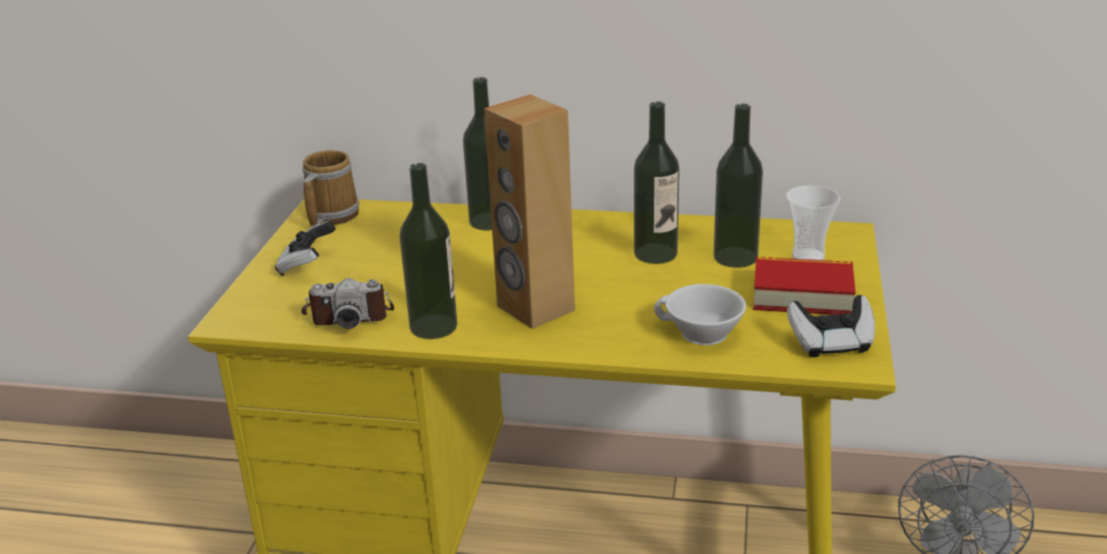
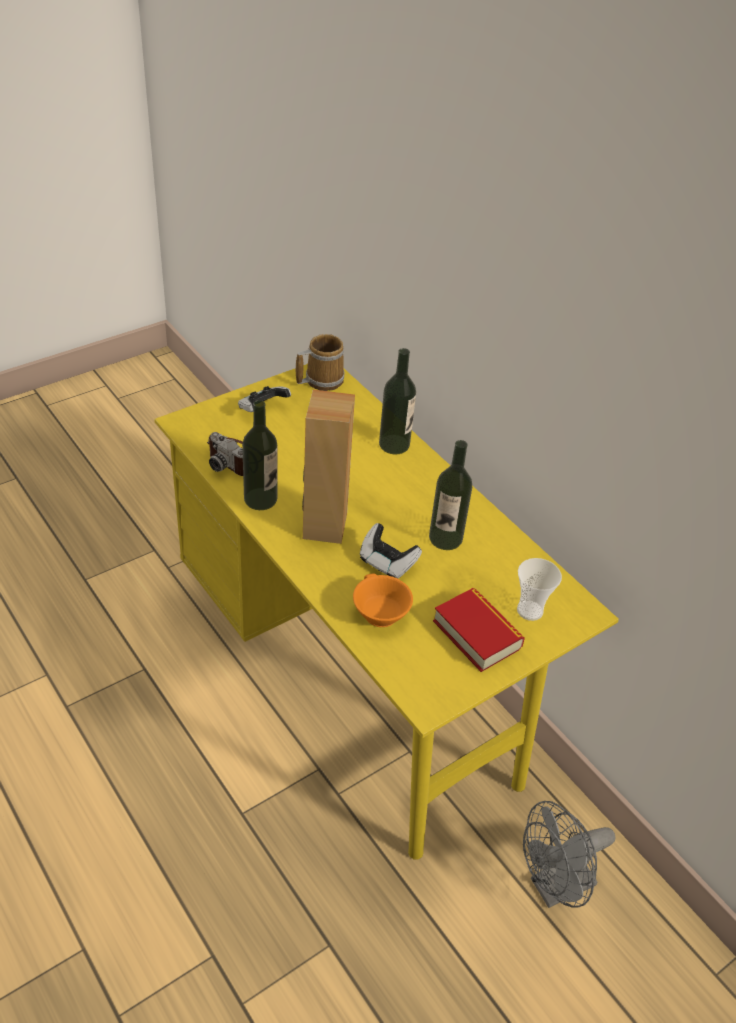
camera: 40 degrees right, 15 degrees up
white cup [654,284,746,345] -> orange cup [353,573,413,627]
bottle [714,104,763,268] -> none
game controller [787,295,875,357] -> game controller moved to [360,523,422,579]

